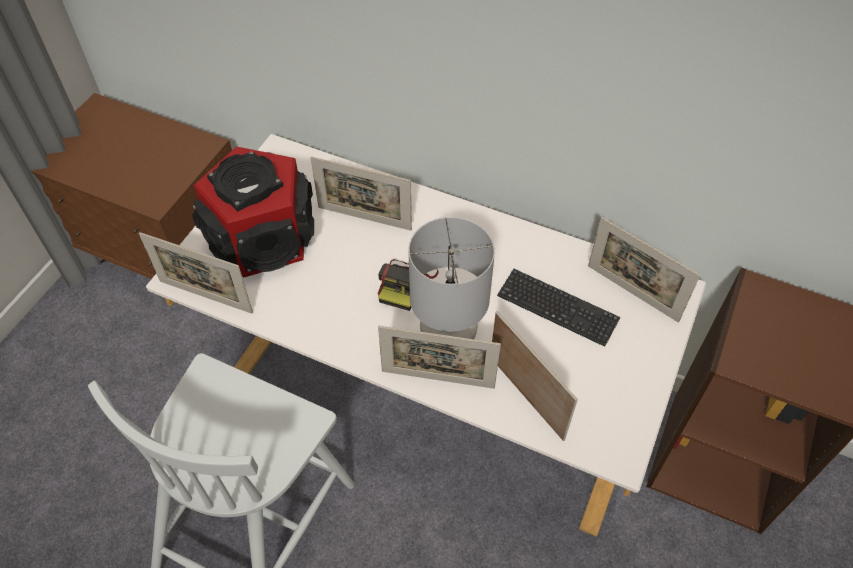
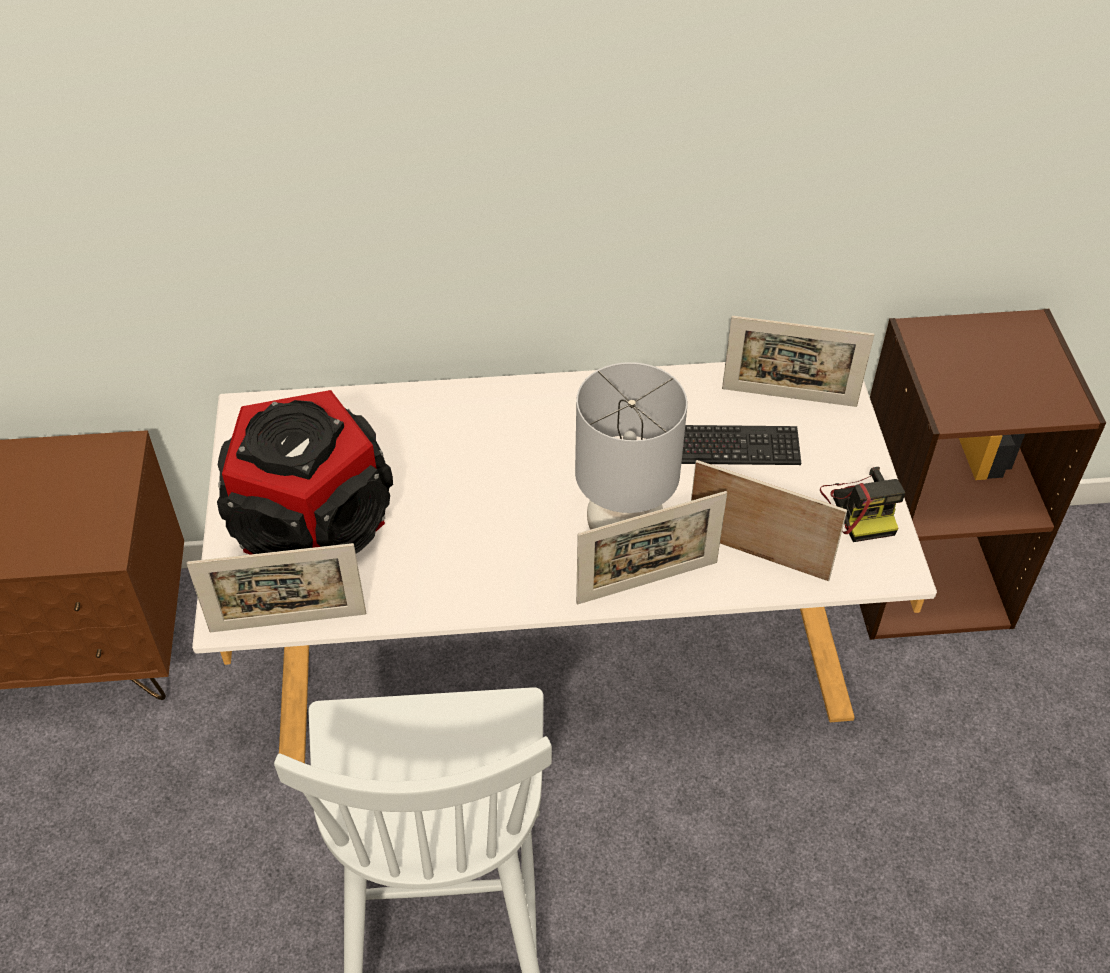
camera: 30 degrees left, 5 degrees down
picture frame [310,156,412,231] -> none
camera [378,259,439,311] -> camera moved to [820,467,906,542]

